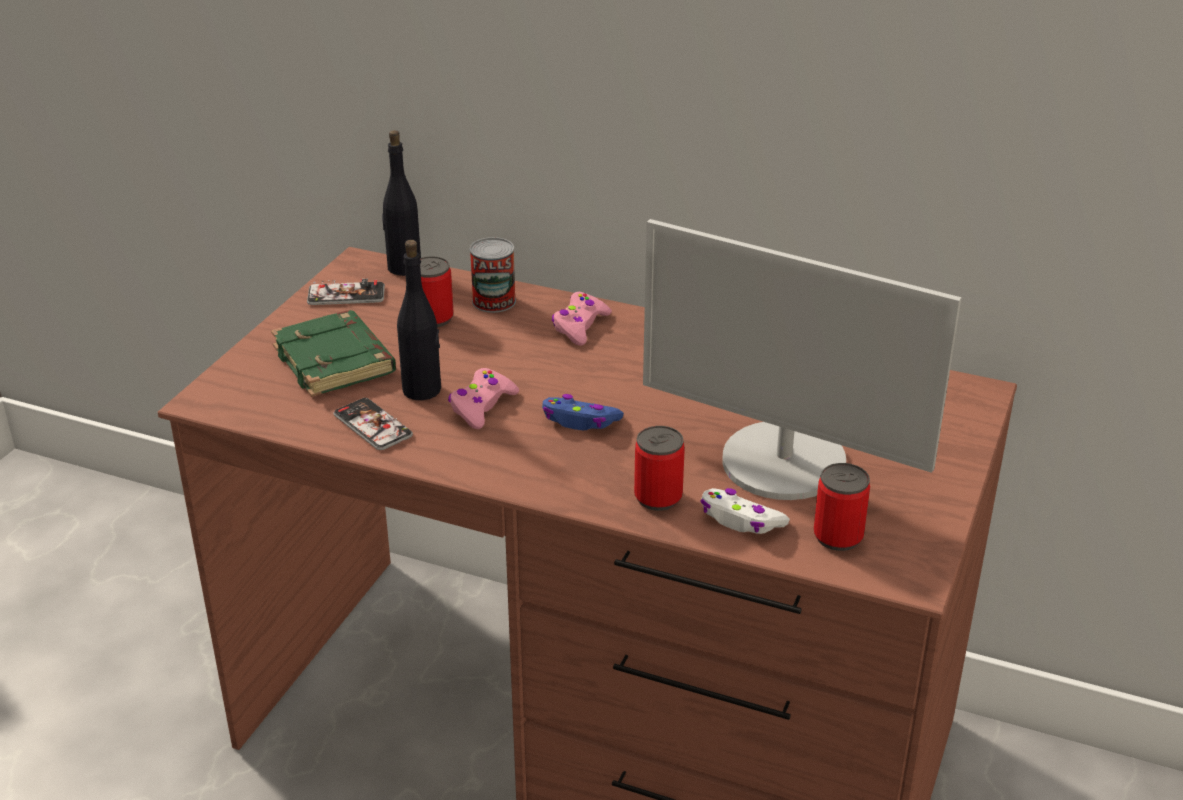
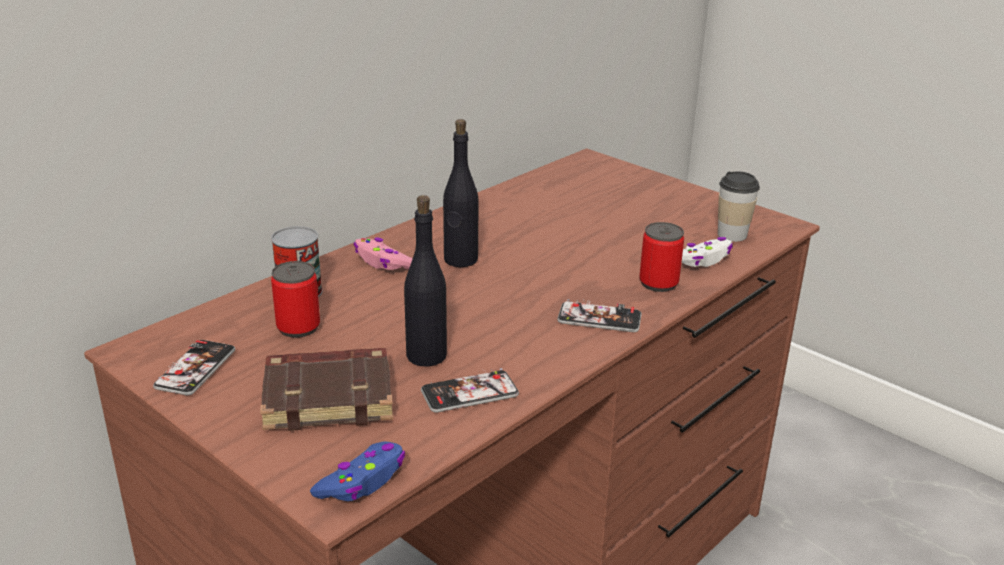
camera: 70 degrees left, 5 degrees down
green book [271,310,396,397] -> brown book [260,348,393,431]
black bottle [382,130,421,276] -> black bottle moved to [443,119,479,267]
pink game controller [448,368,519,429] -> none
blue game controller [542,394,624,430] -> blue game controller moved to [310,441,405,501]
monitor [643,219,962,500] -> none
can [814,463,870,551] -> cup [718,171,760,242]
none -> phone [557,299,642,332]

